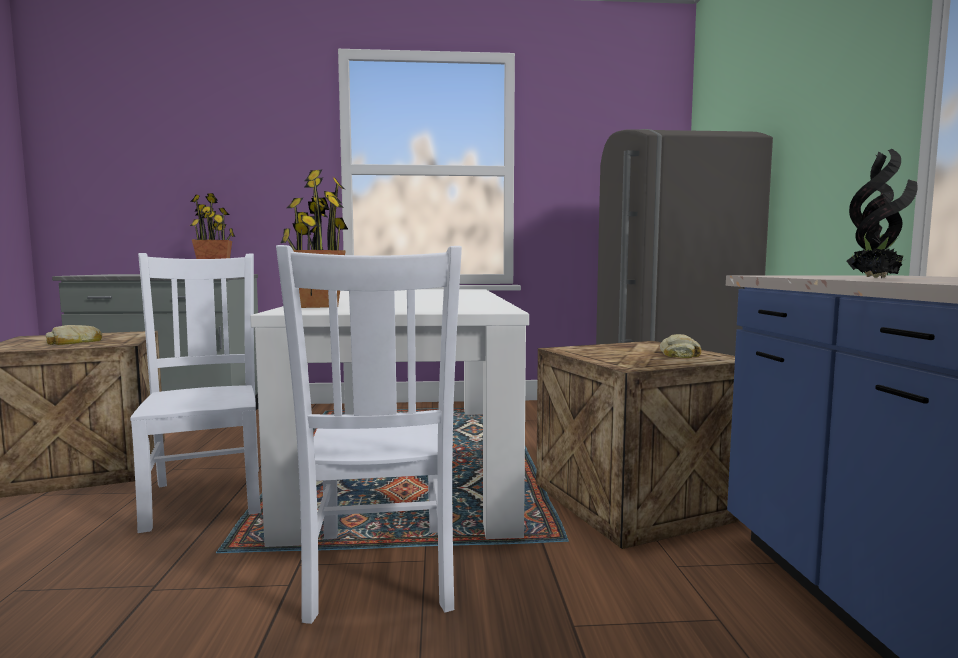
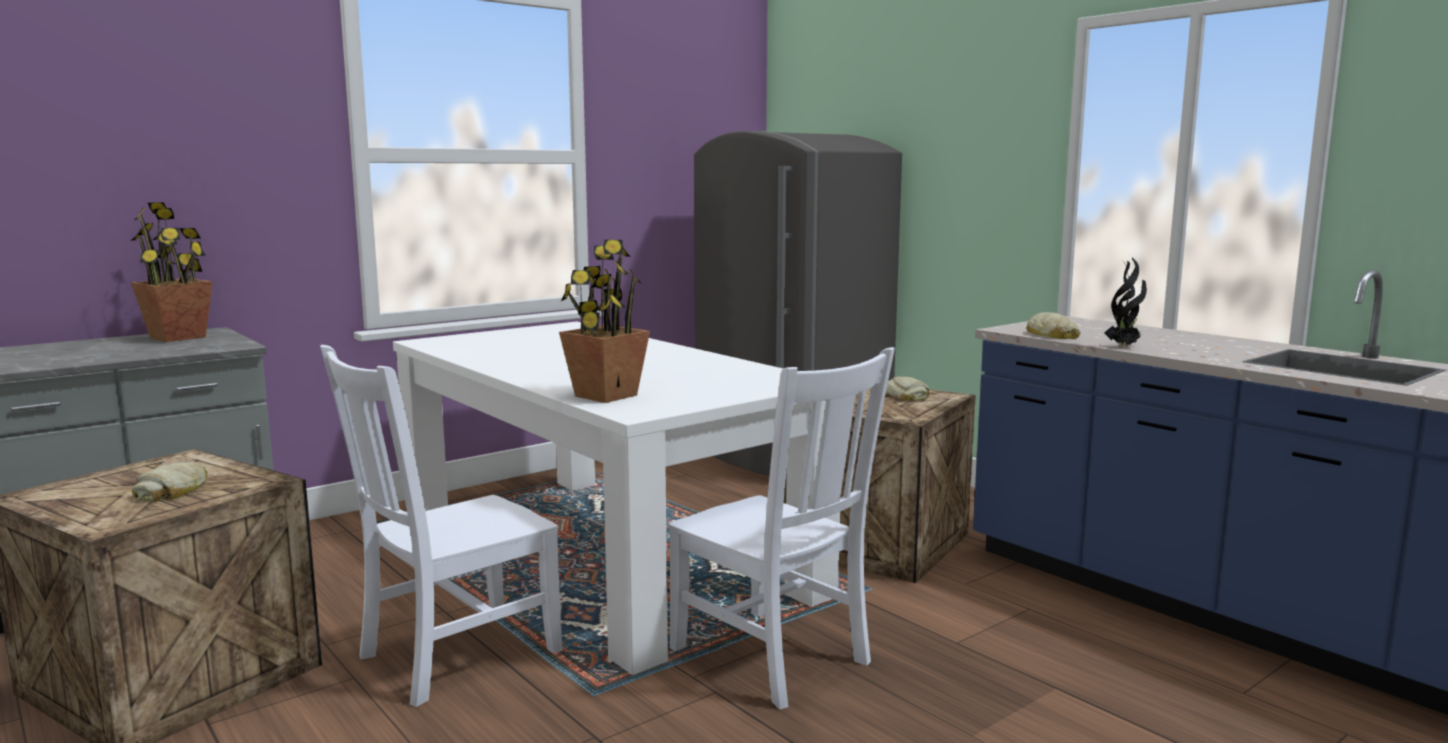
camera: 35 degrees left, 5 degrees up
white chair [130,253,261,533] -> white chair turned 75 degrees counterclockwise [320,345,562,707]
none -> bread [1026,312,1081,339]

